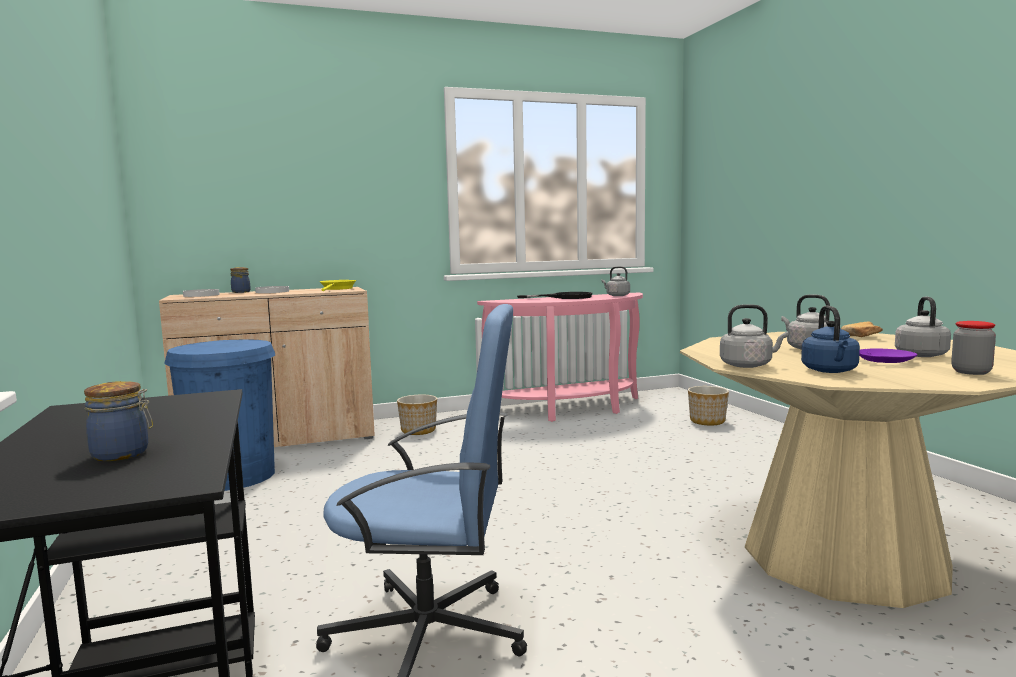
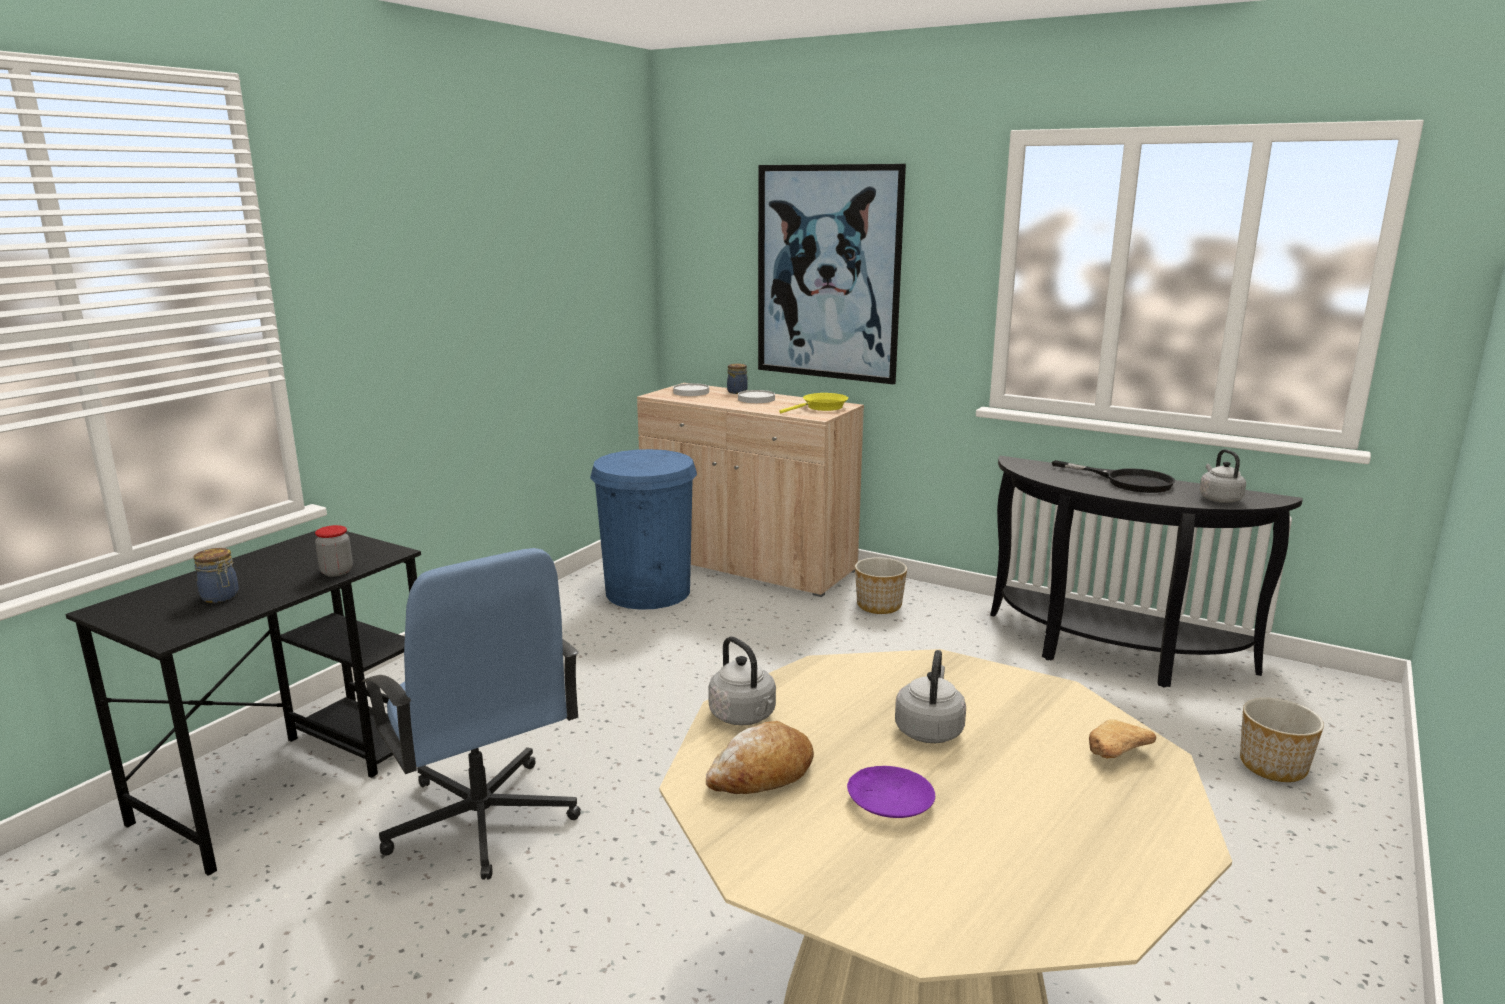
camera: 50 degrees right, 10 degrees up
pink console table [477,292,643,422] -> black console table [990,456,1303,688]
blue kettle [801,306,860,373] -> bread [706,721,814,794]
grey kettle [895,297,951,357] -> none
jar [951,321,996,375] -> jar moved to [315,525,353,577]
none -> picture [758,164,906,385]

